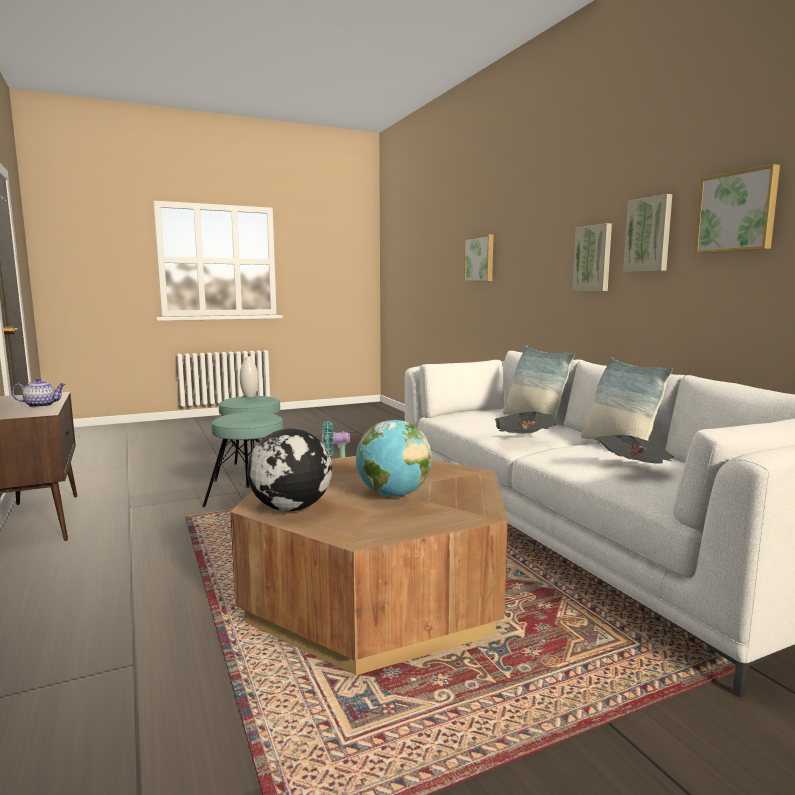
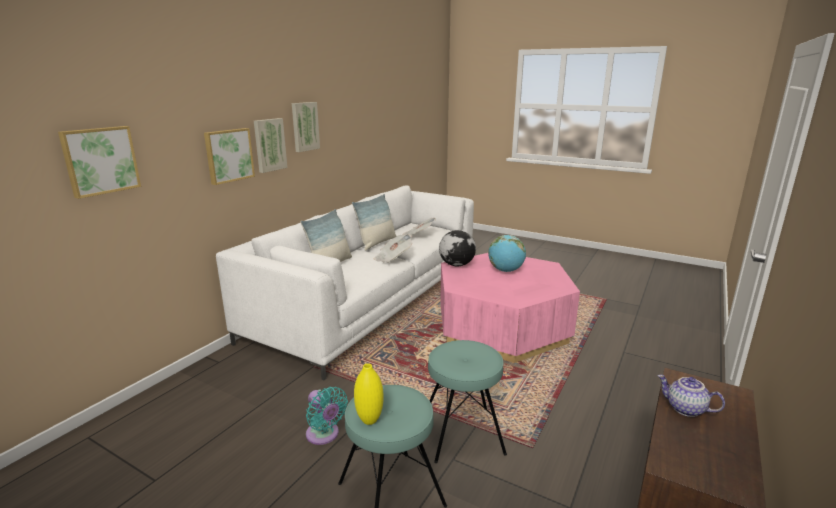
camera: 125 degrees left, 10 degrees up
brown coffee table [230,456,508,675] -> pink coffee table [440,253,580,363]
white vase [240,356,259,397] -> yellow vase [354,363,384,425]
globe [247,429,332,511] -> globe moved to [439,230,476,267]
picture [695,164,780,254] -> picture moved to [204,128,255,185]

